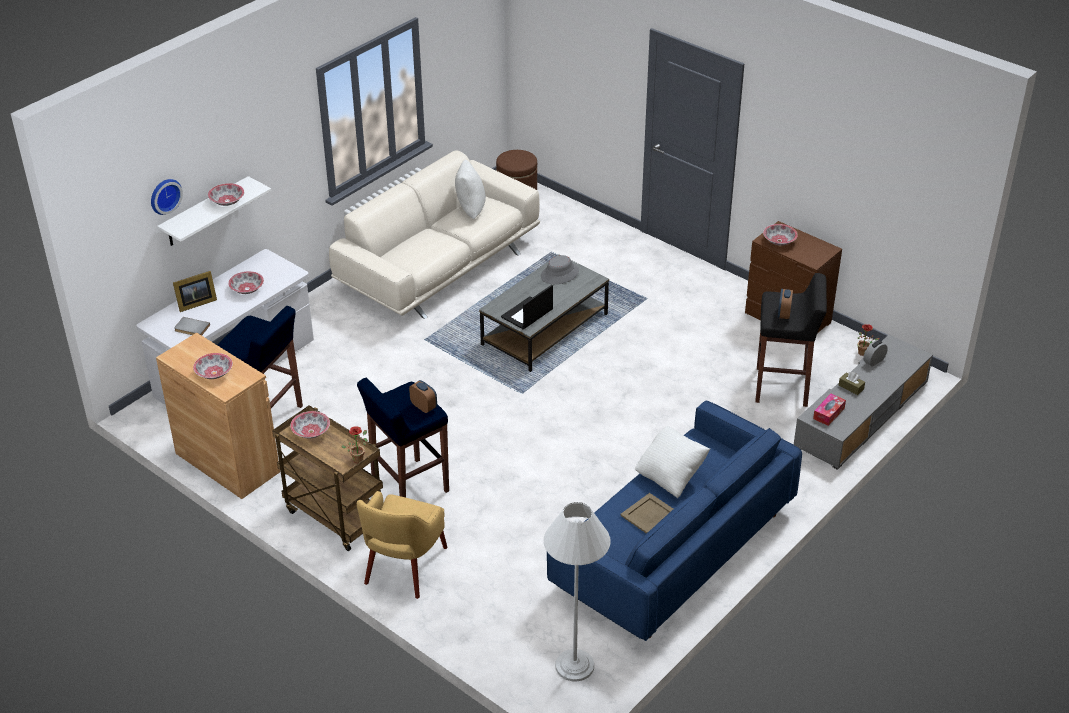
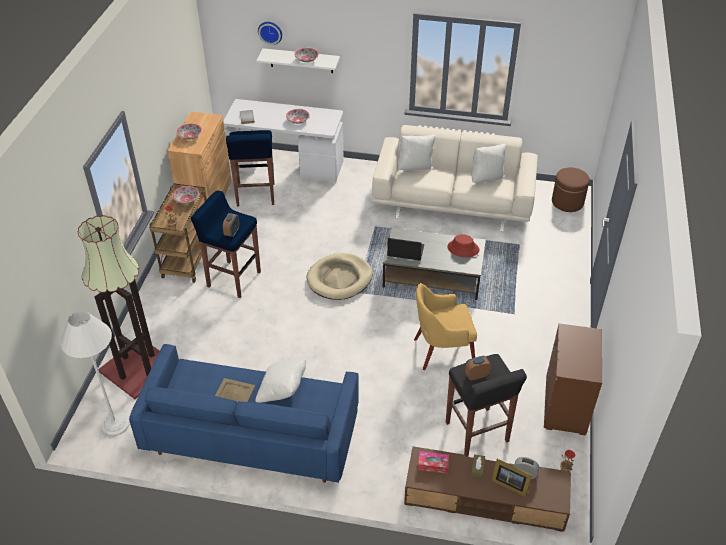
camera: 60 degrees right, 5 degrees up
picture frame [173,271,217,312] -> picture frame moved to [491,459,532,497]
yellow armchair [357,491,447,599] -> yellow armchair moved to [414,283,477,370]
grey hat [541,255,579,284] -> red hat [447,234,479,257]
bowl [763,224,798,246] -> none
grey tv stand [794,335,933,470] -> brown tv stand [404,446,571,532]
none -> floor lamp [78,215,159,399]
none -> beige dog bed [306,253,373,300]
none -> white pillow [398,135,435,170]

